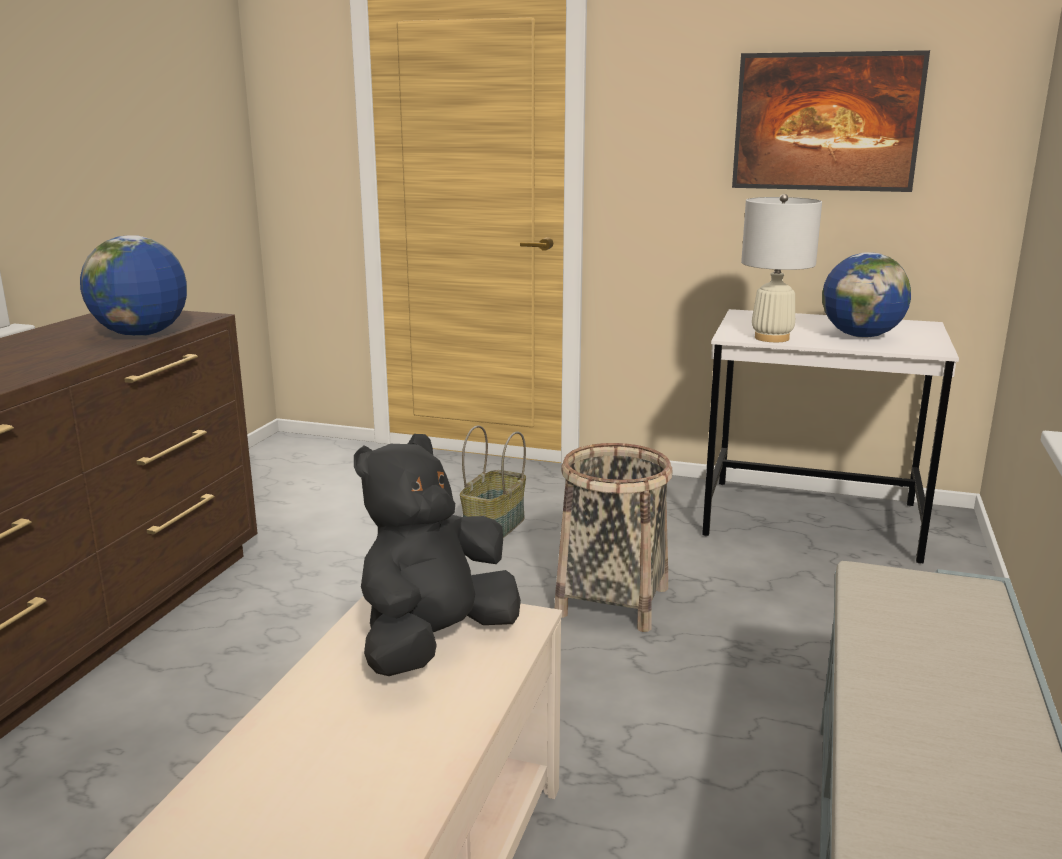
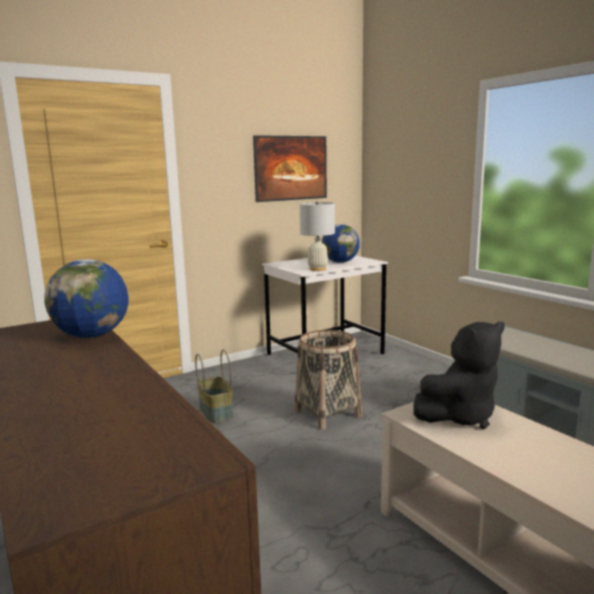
camera: 50 degrees left, 5 degrees down
black plush toy [354,434,521,676] -> black plush toy turned 105 degrees counterclockwise [414,322,505,429]

